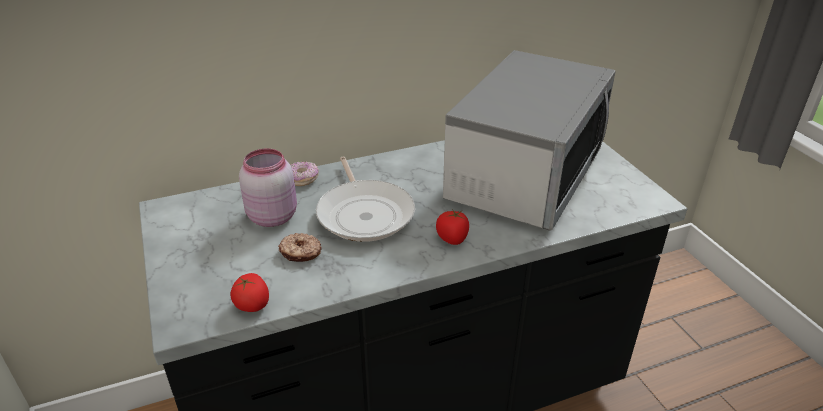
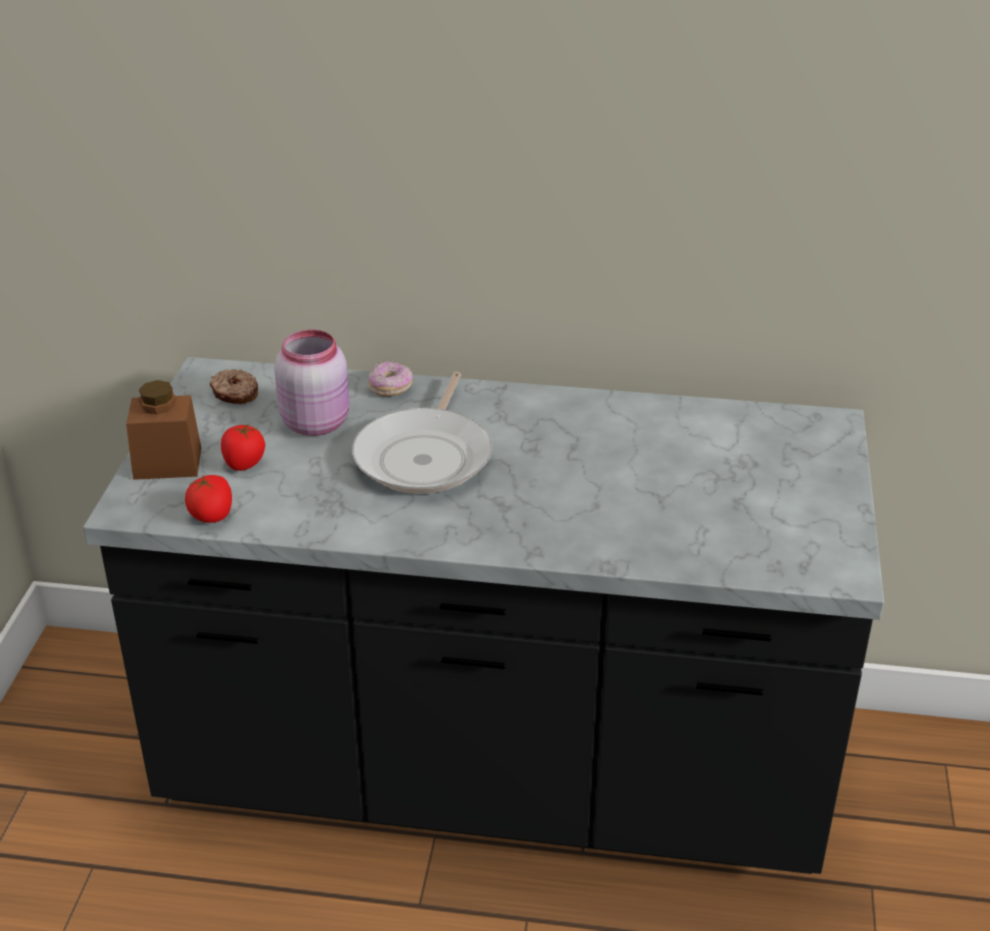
camera: 30 degrees right, 0 degrees up
donut [278,233,322,262] -> donut moved to [210,369,258,404]
tomato [436,209,469,245] -> tomato moved to [221,424,265,471]
microwave [443,50,616,230] -> none
none -> brown jar [126,380,201,480]

